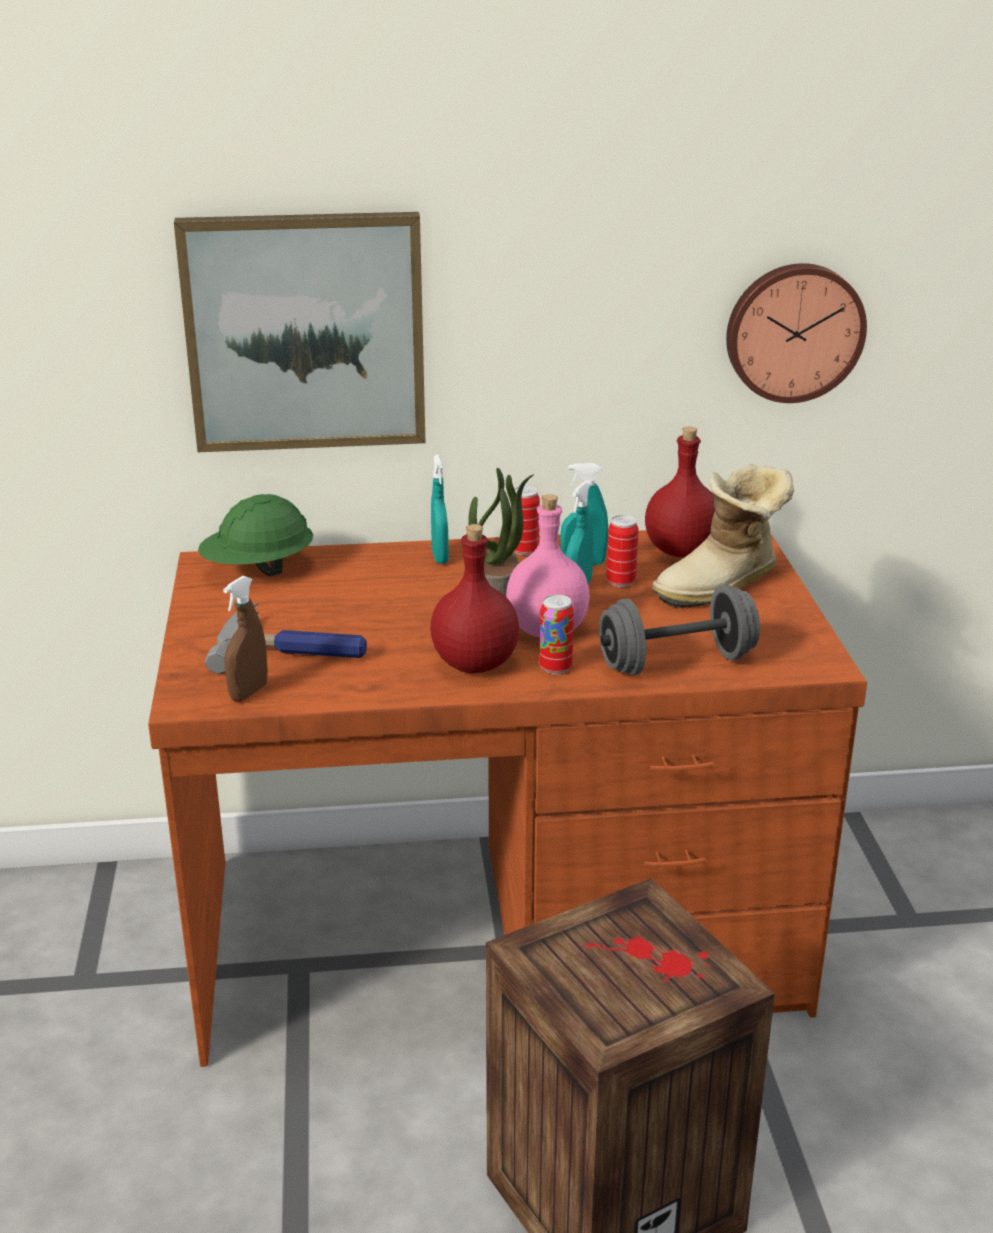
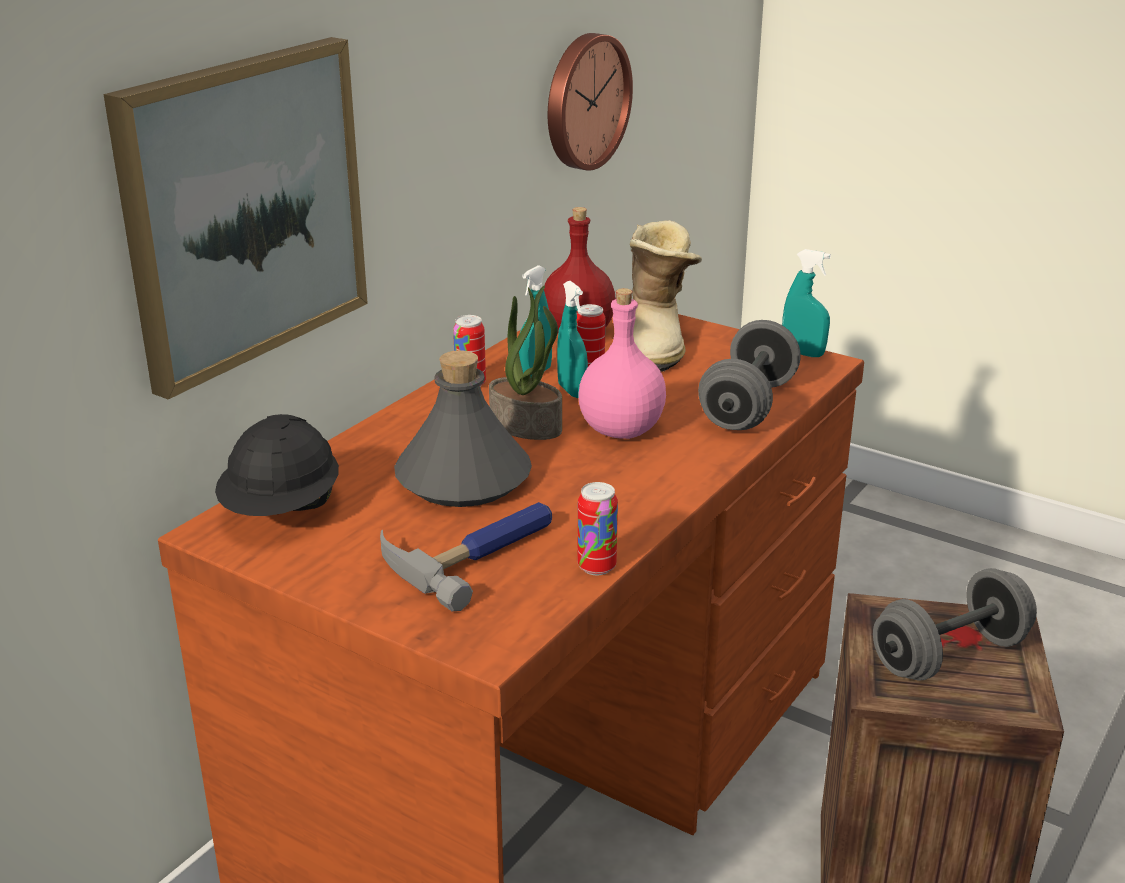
camera: 50 degrees left, 0 degrees up
green hard hat [198,494,313,576] -> black hard hat [215,414,339,516]
brown spray bottle [223,576,268,702] -> none
red bottle [430,524,519,673] -> none
turquoise spray bottle [431,454,449,564] -> turquoise spray bottle moved to [782,249,831,357]
can [539,595,574,674] -> can moved to [577,482,618,575]
none -> grey bottle [394,350,532,507]
none -> grey dumbbell [873,568,1037,681]

